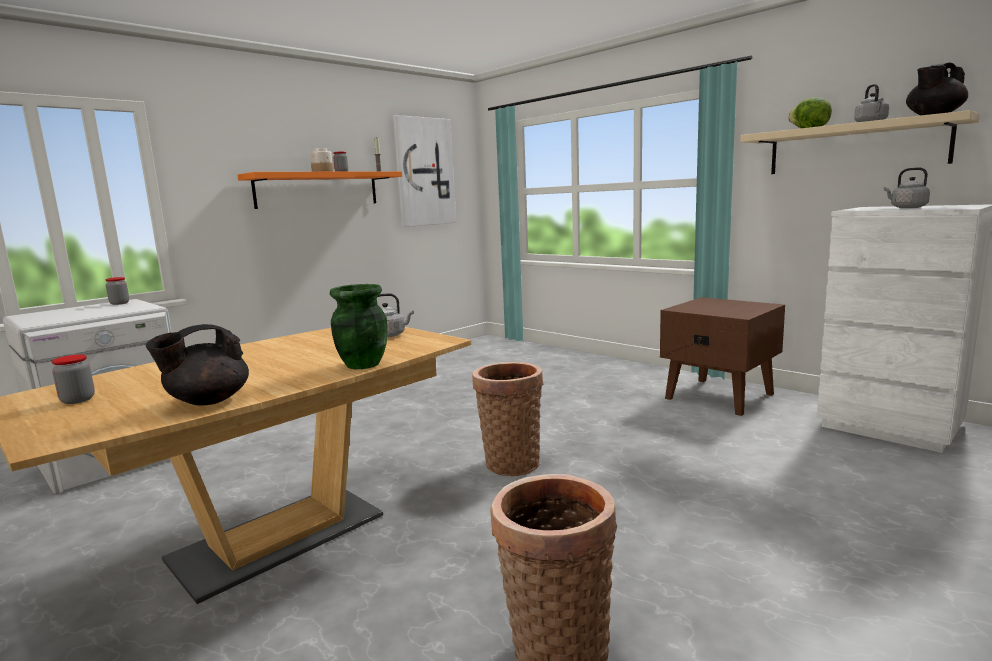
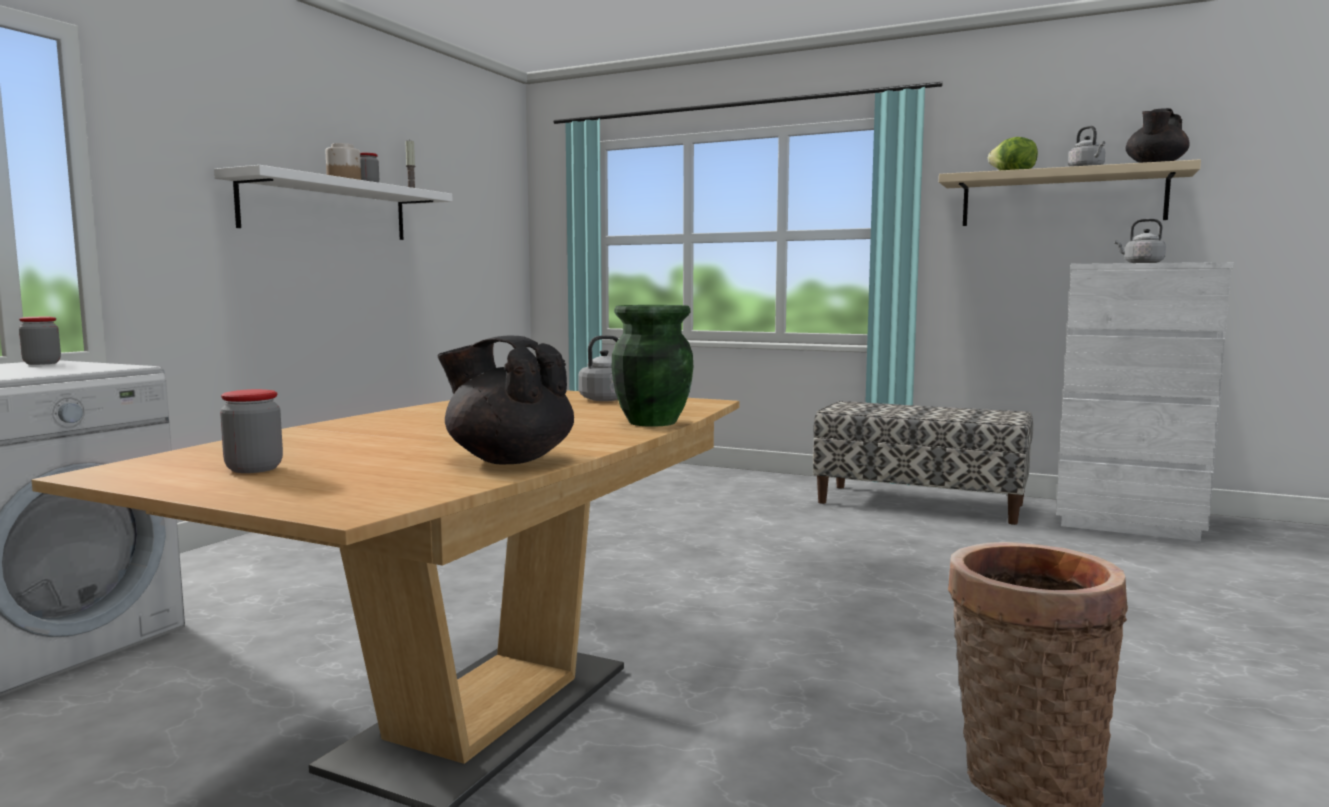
camera: 20 degrees left, 5 degrees down
black teapot [145,324,249,405] -> black teapot turned 90 degrees clockwise [437,335,574,465]
orange shelf [237,171,402,209] -> white shelf [214,165,452,240]
picture [392,115,456,227] -> none
basket [472,362,543,476] -> none
brown nightstand [660,297,785,416] -> bench [813,401,1033,525]

